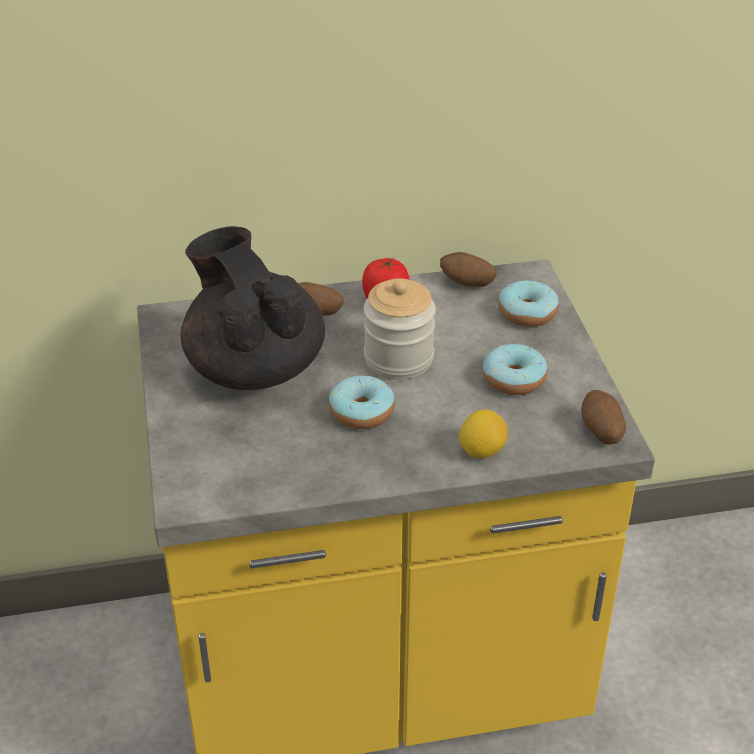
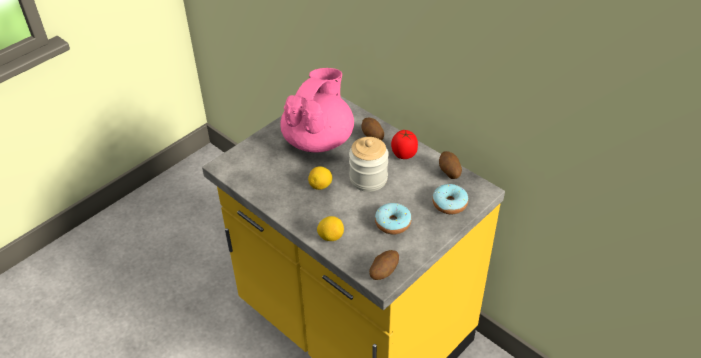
camera: 55 degrees right, 5 degrees up
black teapot [180,226,325,390] -> pink teapot [280,68,354,152]
donut [329,376,395,429] -> lemon [308,166,332,190]

